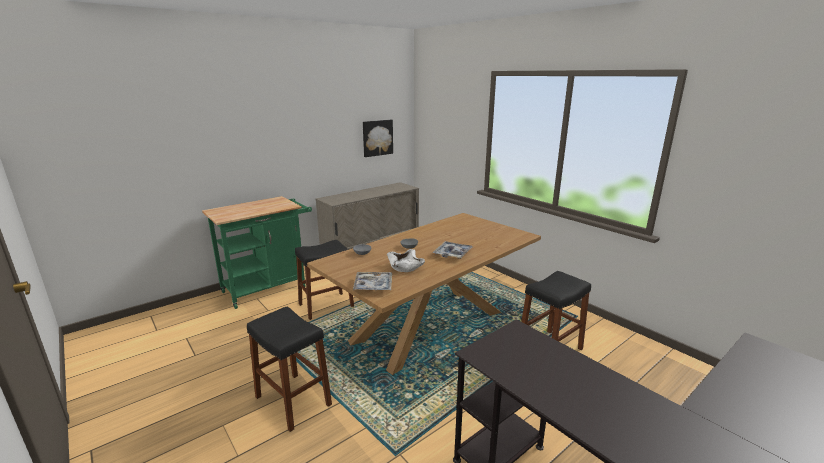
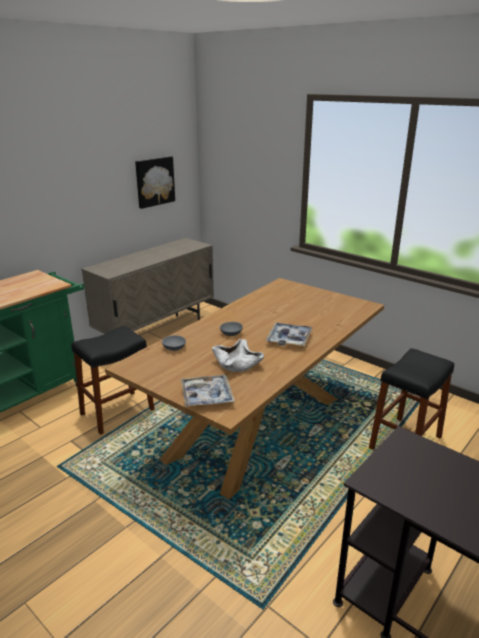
camera: 10 degrees left, 5 degrees up
black stool [247,306,332,432] -> none

